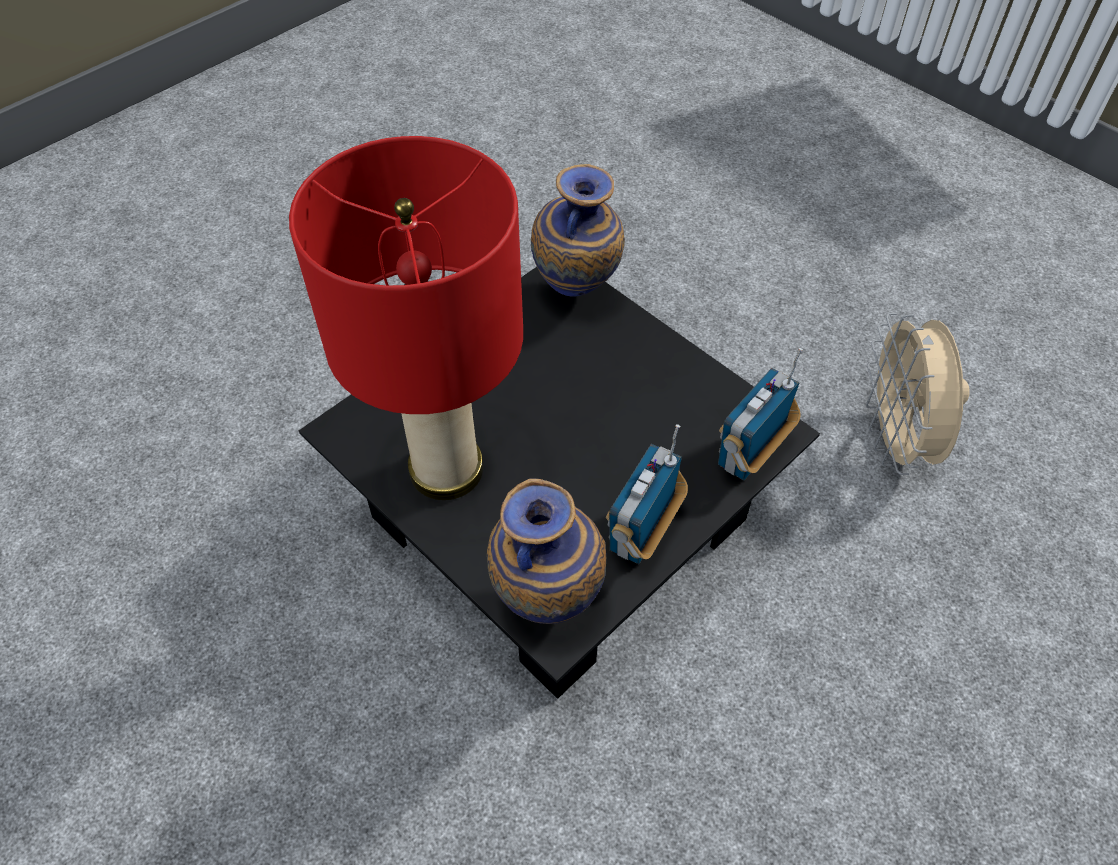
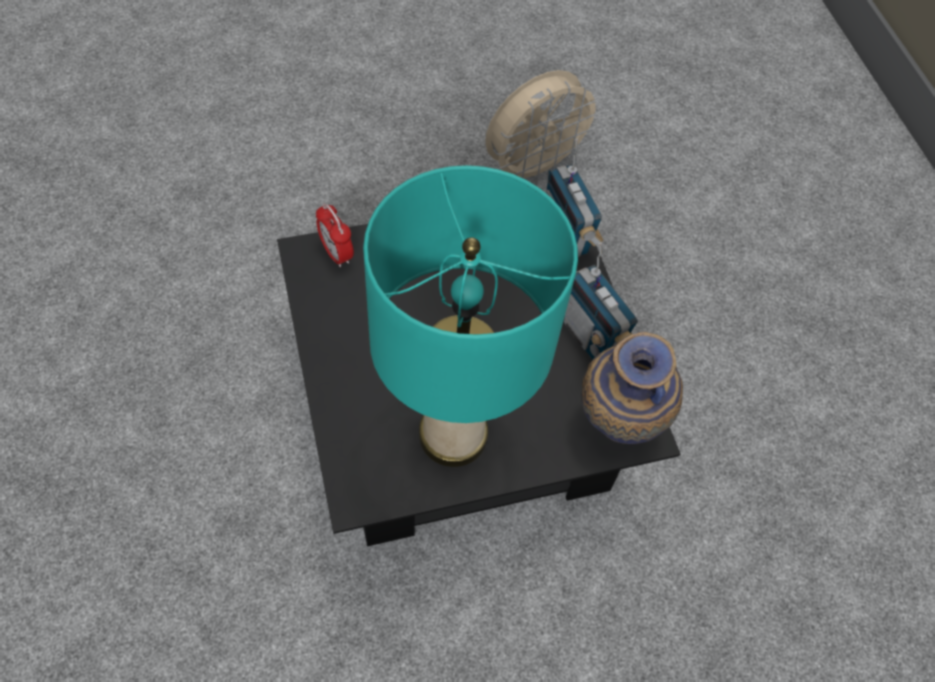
camera: 65 degrees left, 5 degrees up
red table lamp [289,136,523,500] -> turquoise table lamp [363,165,578,467]
vase [531,164,625,297] -> alarm clock [316,203,354,267]
beige fan [866,313,970,475] -> beige fan turned 60 degrees counterclockwise [485,70,606,185]

